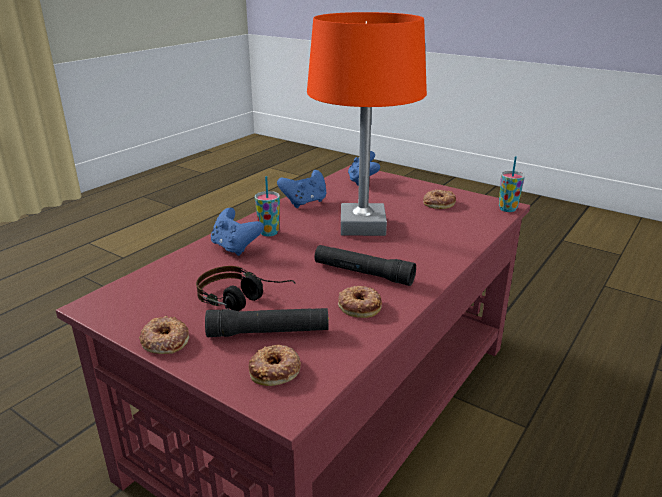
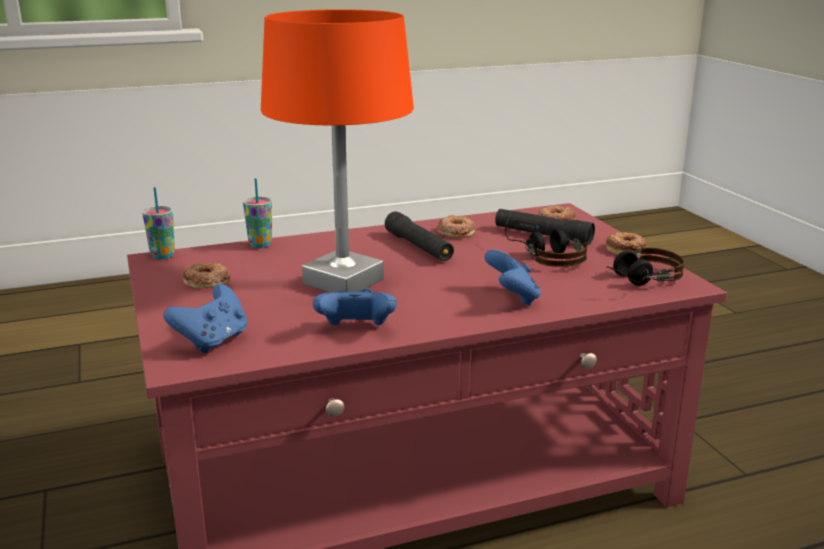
camera: 145 degrees left, 5 degrees down
cup [255,176,280,236] -> cup moved to [243,178,272,248]
none -> headphones [607,248,685,286]

